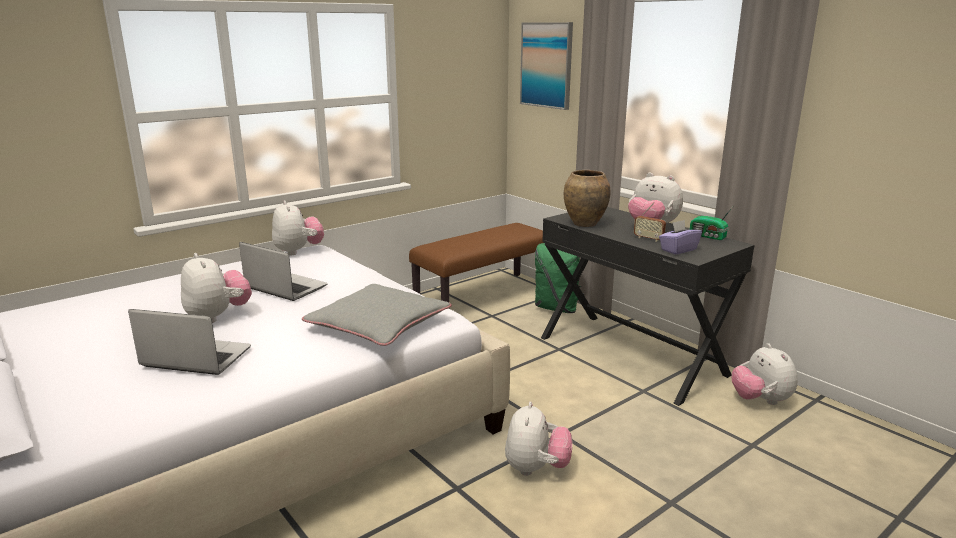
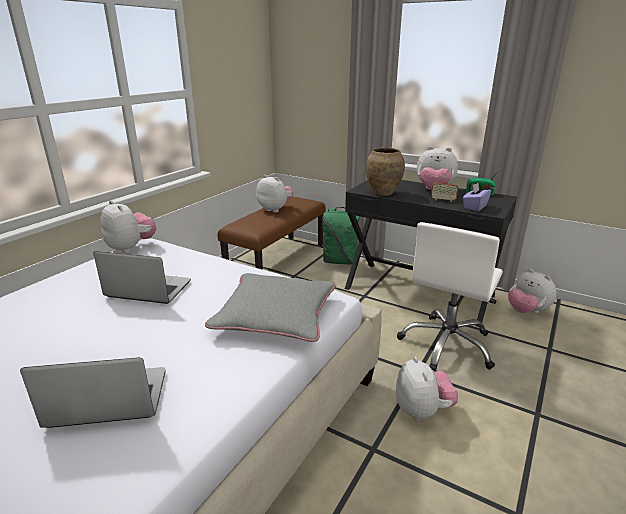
camera: 20 degrees left, 5 degrees up
plush toy [181,253,252,323] -> plush toy moved to [256,175,293,213]
picture [520,22,573,110] -> none
none -> white office chair [397,222,503,372]

